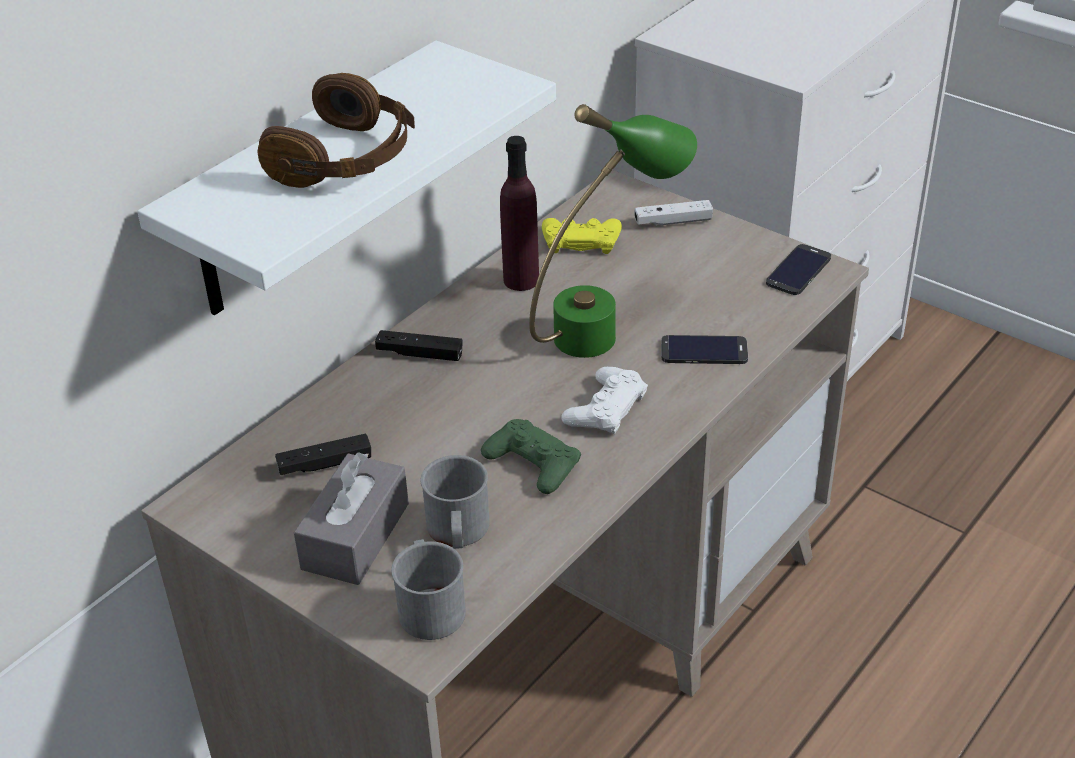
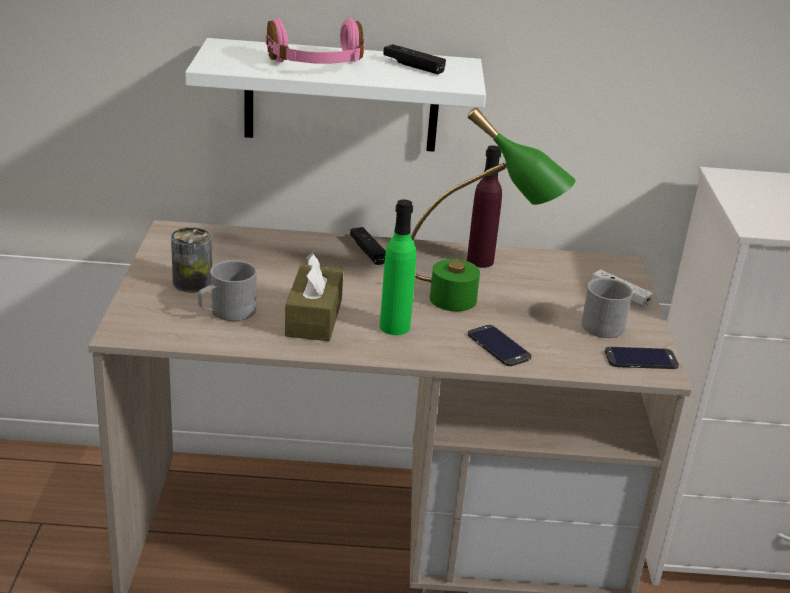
camera: 50 degrees right, 10 degrees down
brown headphones [257,73,415,188] -> pink headphones [266,18,365,64]
black game controller [275,433,371,475] -> black game controller moved to [383,44,446,74]
grey tissue box [294,452,409,585] -> can [171,227,212,292]
grey mug [391,539,466,640] -> grey mug moved to [581,278,633,338]
green game controller [481,419,581,494] -> brown tissue box [285,253,343,341]
yellow game controller [542,218,622,254] -> none
white game controller [561,367,648,434] -> green bottle [380,199,416,335]

